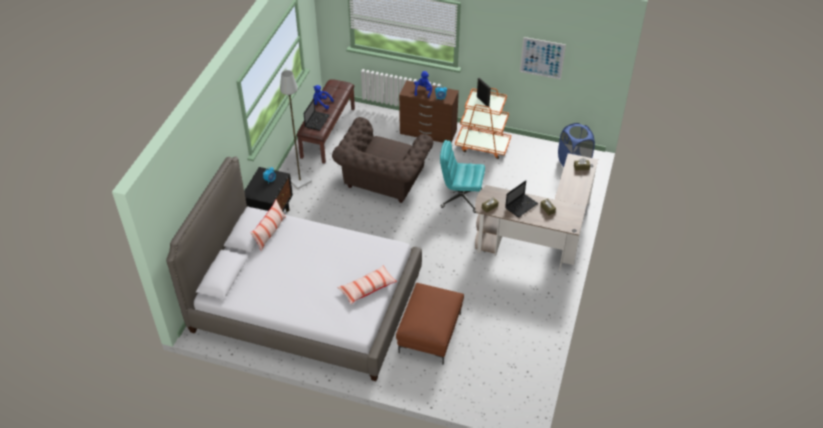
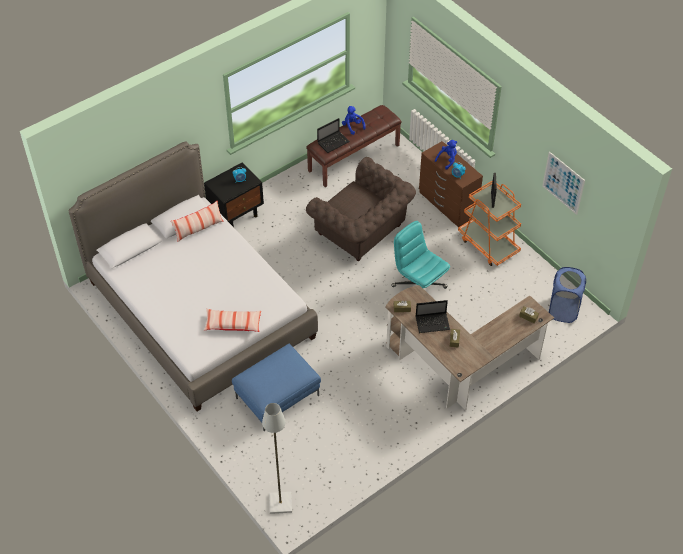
camera: 35 degrees right, 5 degrees up
grey floor lamp [280,70,312,189] -> grey floor lamp moved to [262,403,292,514]
brown armchair [332,117,433,203] -> brown armchair turned 105 degrees counterclockwise [306,157,416,261]
brown ottoman [396,283,464,365] -> blue ottoman [232,344,321,431]

